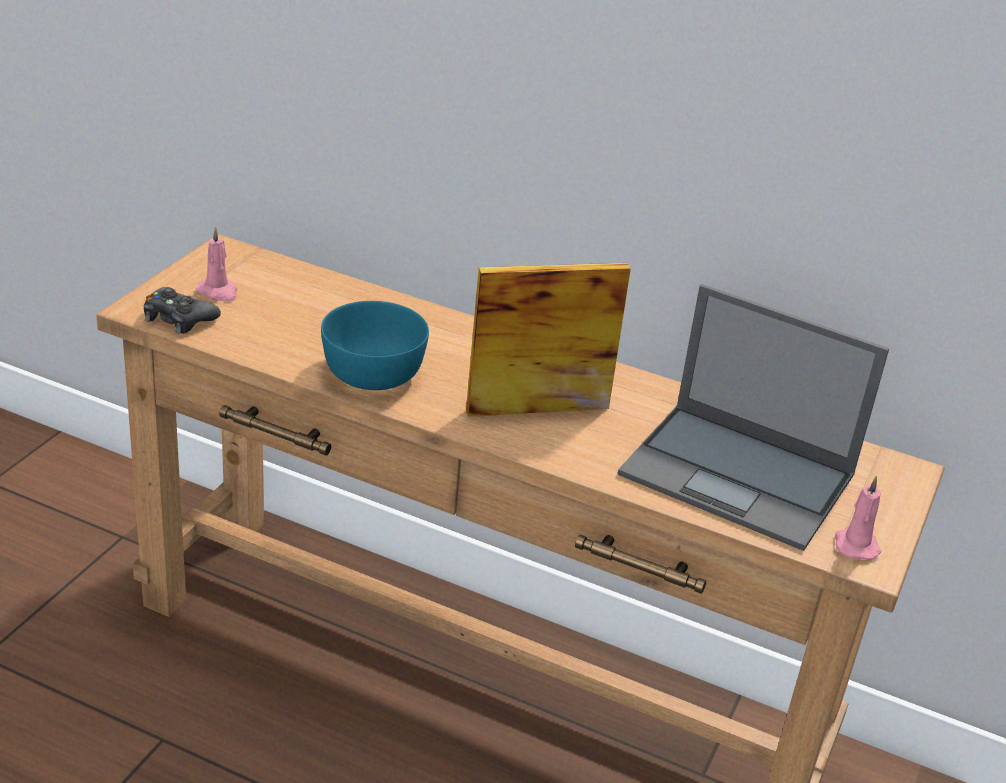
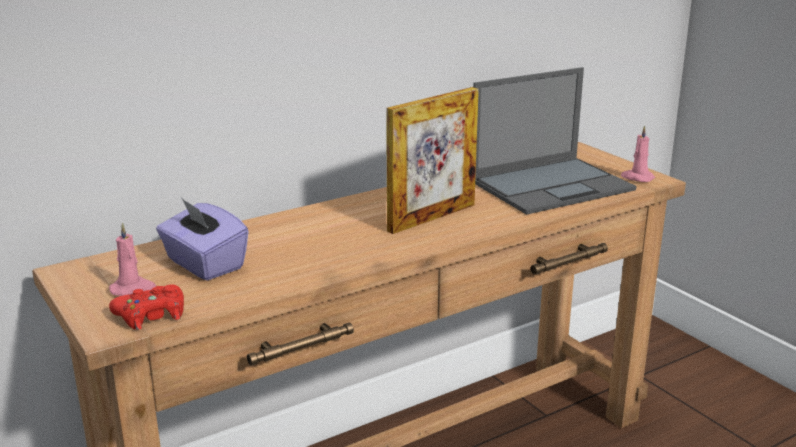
camera: 55 degrees left, 10 degrees down
black game controller [144,287,221,334] -> red game controller [109,284,184,330]
turquoise bowl [321,301,429,390] -> none
picture frame [466,263,631,417] -> picture frame turned 150 degrees counterclockwise [386,87,479,234]
none -> purple tissue box [156,199,249,281]

